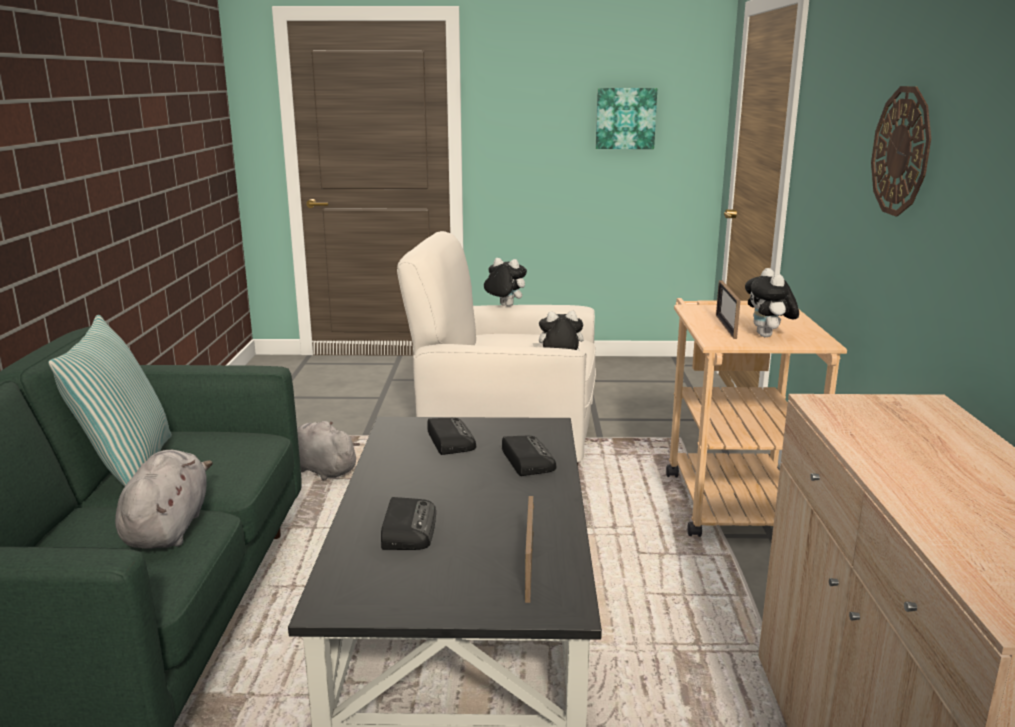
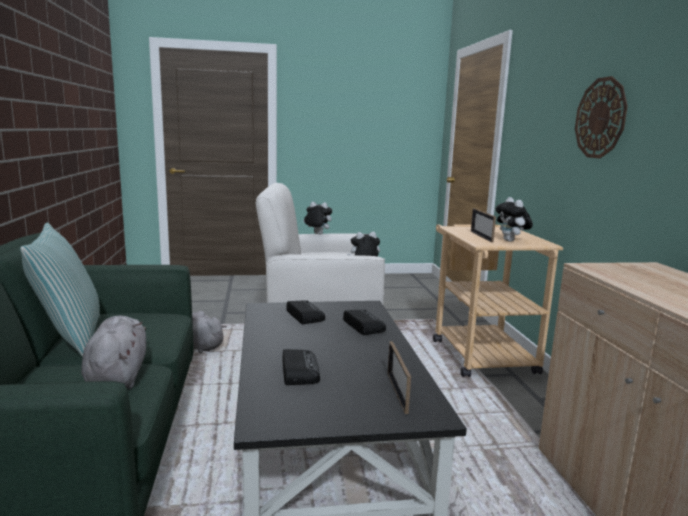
camera: 10 degrees left, 5 degrees down
picture [596,88,657,149] -> none

